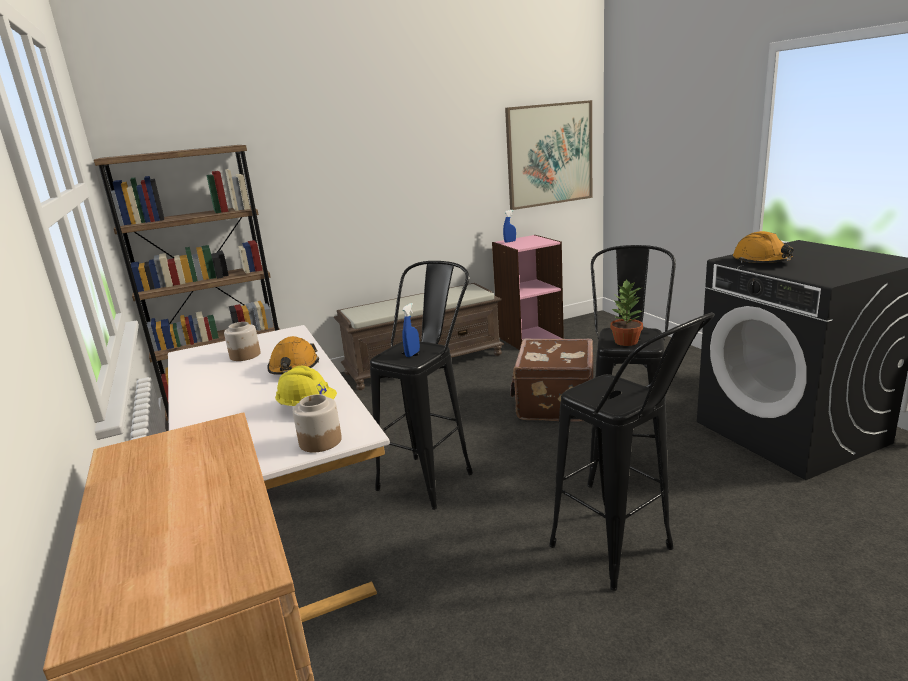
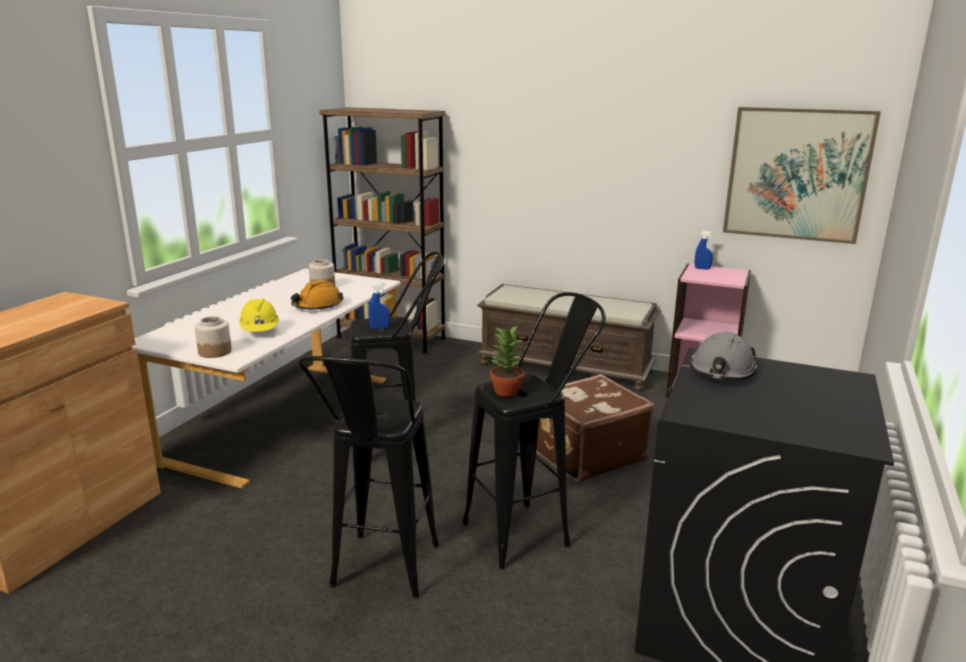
camera: 45 degrees right, 0 degrees up
orange hard hat [733,231,794,263] -> grey hard hat [690,331,758,380]

